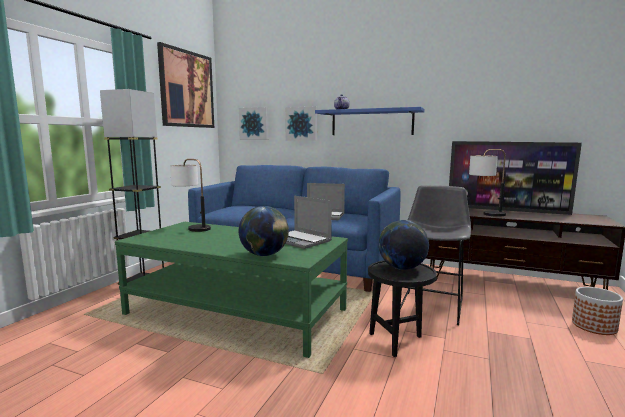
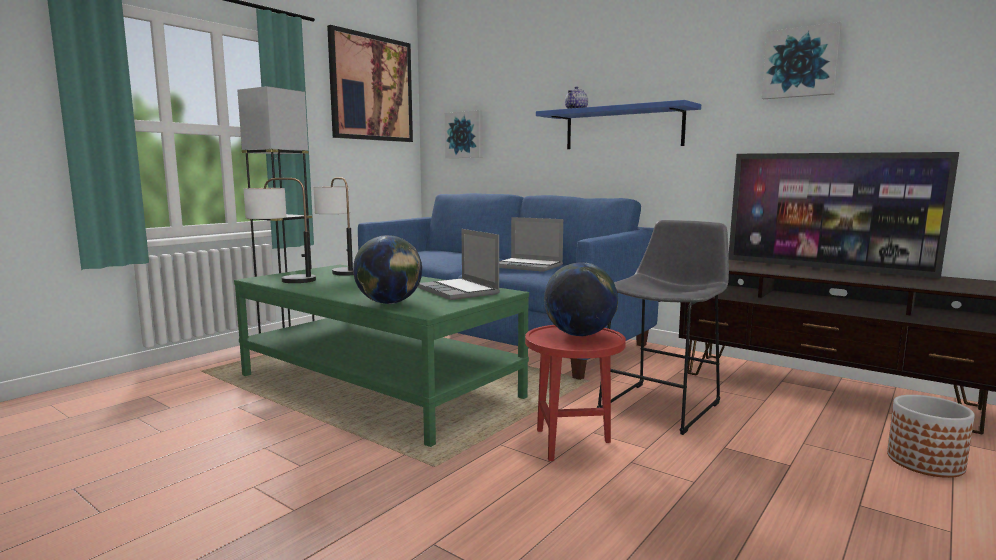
camera: 15 degrees right, 0 degrees up
picture [285,106,317,141] -> picture moved to [762,22,842,99]
black side table [368,260,437,357] -> red side table [525,325,626,461]
table lamp [469,149,506,217] -> table lamp moved to [243,178,316,283]

